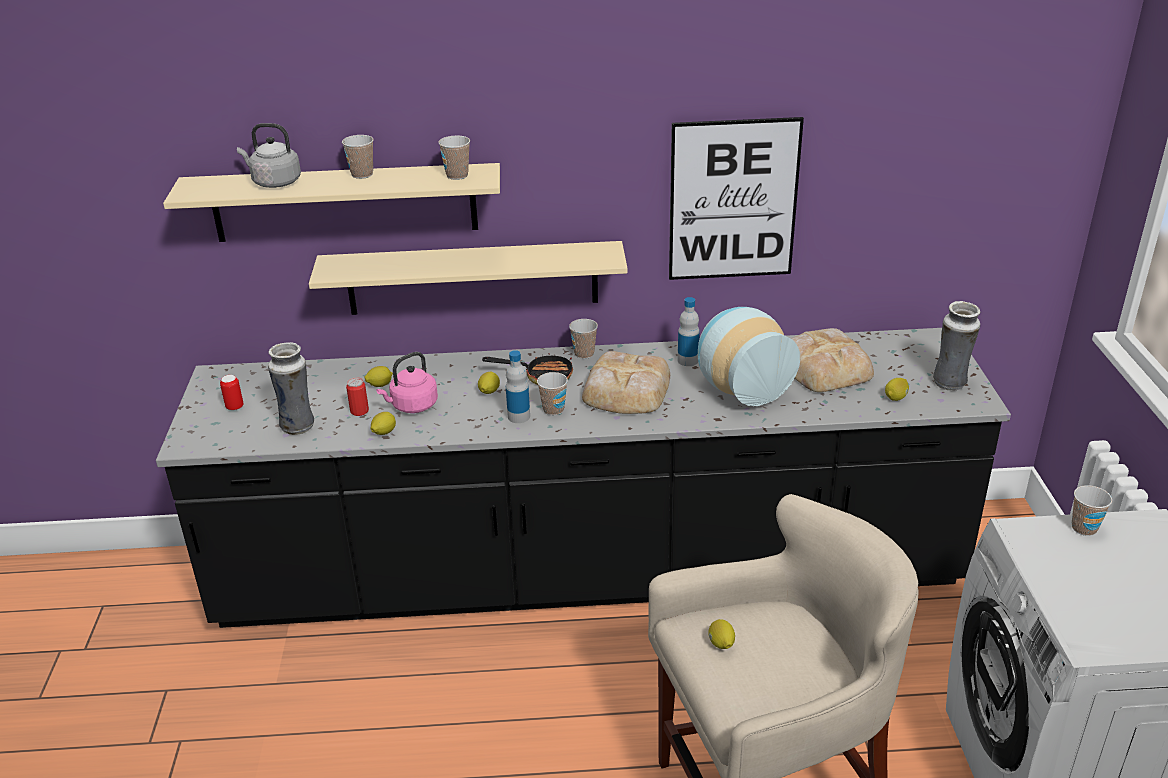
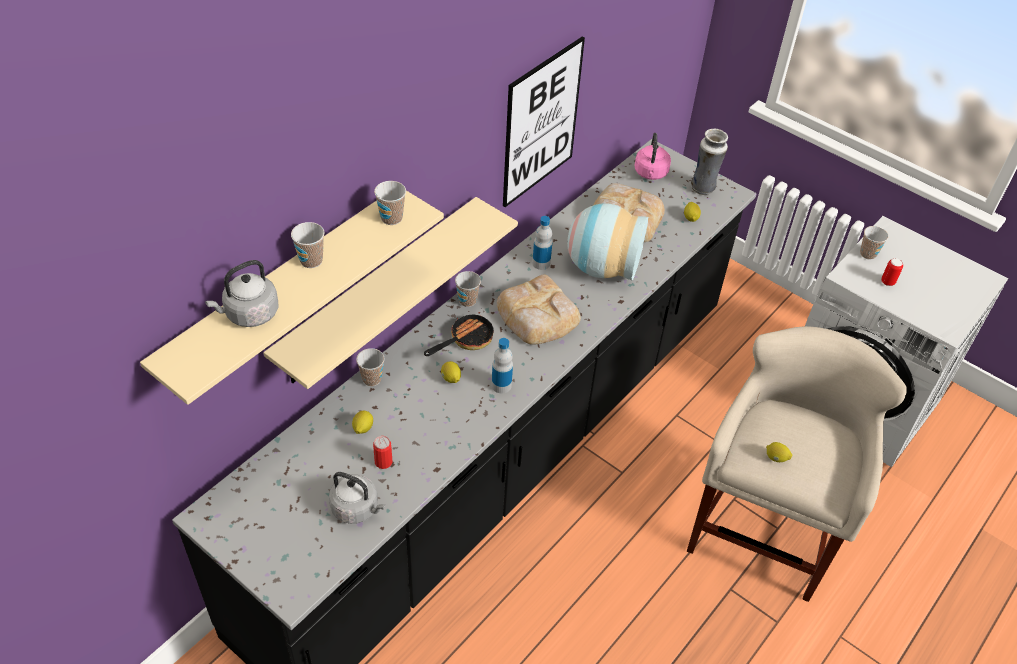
camera: 50 degrees left, 15 degrees up
can [220,375,244,411] -> can moved to [881,258,903,286]
vase [268,342,314,435] -> grey kettle [329,472,385,524]
lemon [370,412,396,435] -> none
pink kettle [376,352,438,413] -> pink kettle moved to [634,133,671,180]
cup [537,372,568,415] -> cup moved to [356,348,384,386]

